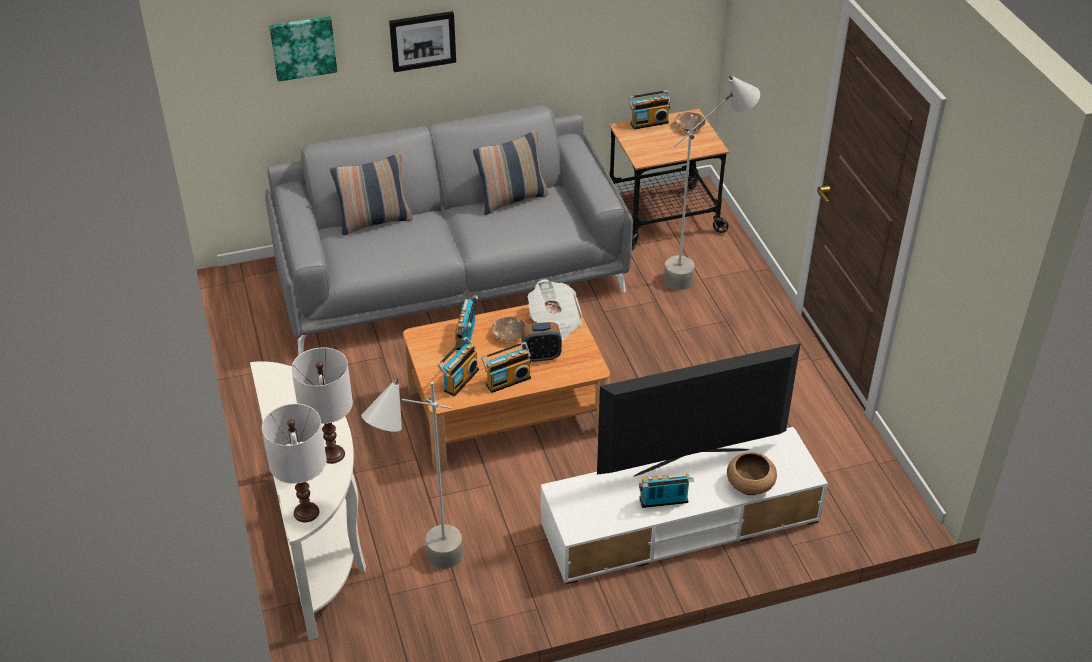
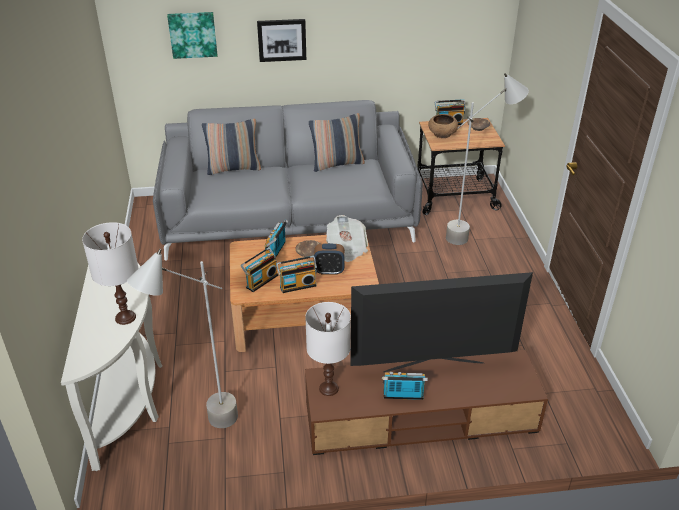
camera: 10 degrees right, 5 degrees down
white table lamp [262,404,327,522] -> white table lamp moved to [305,302,351,396]
white tv stand [541,427,828,584] -> brown tv stand [305,350,548,455]
brown bowl [727,452,777,495] -> brown bowl moved to [428,114,458,138]

